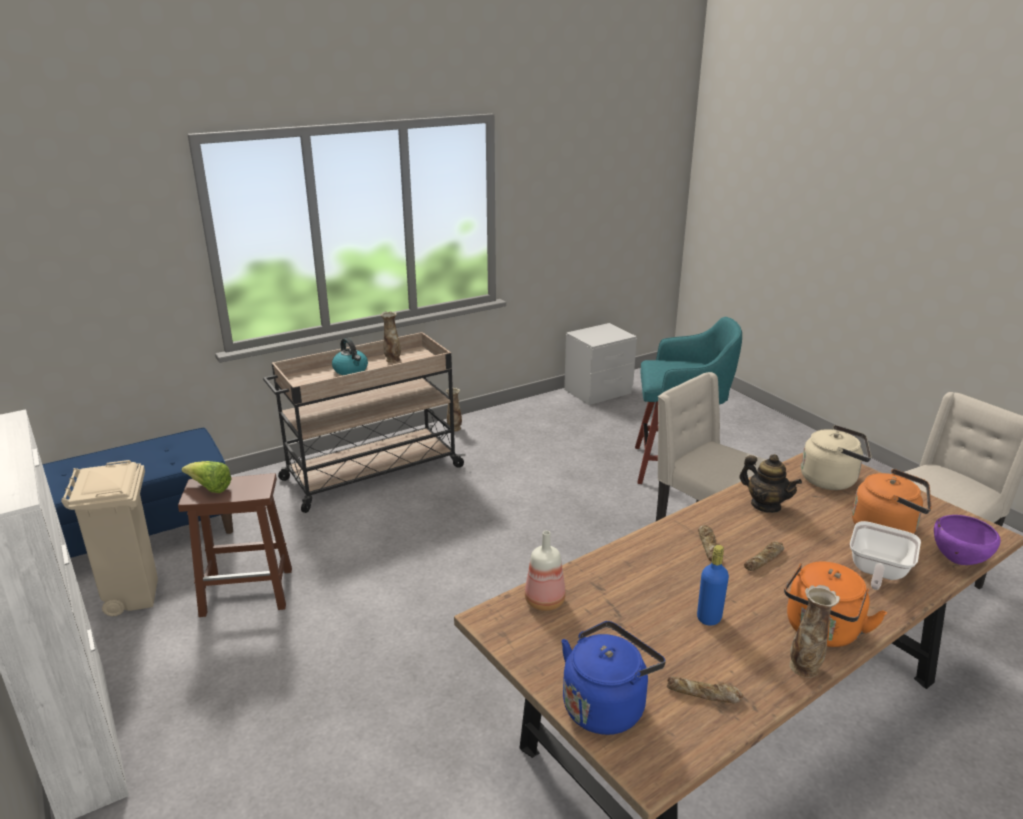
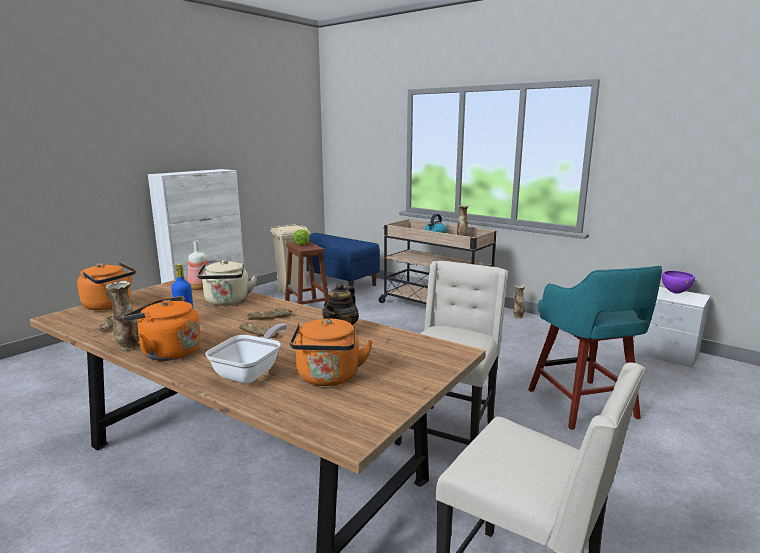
camera: 70 degrees right, 10 degrees down
blue kettle [561,621,666,735] -> orange kettle [77,262,136,310]
beige kettle [801,425,872,490] -> beige kettle moved to [197,260,257,306]
frying pan [850,521,921,590] -> frying pan turned 105 degrees clockwise [205,323,288,384]
purple bowl [934,515,1001,565] -> purple bowl moved to [662,271,695,294]

